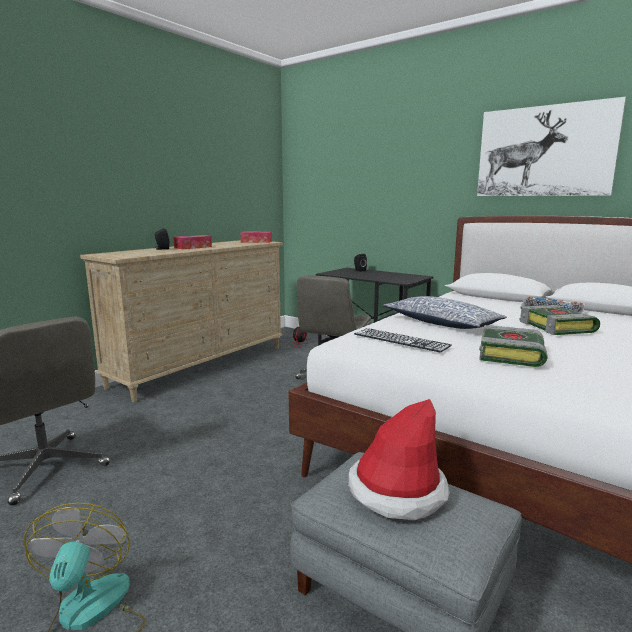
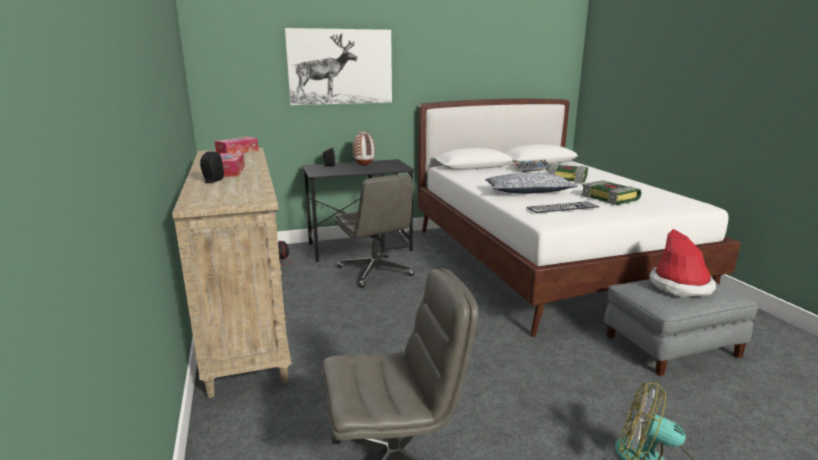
camera: 55 degrees left, 5 degrees up
picture [477,97,626,196] -> picture moved to [285,28,392,105]
none -> vase [353,131,375,166]

